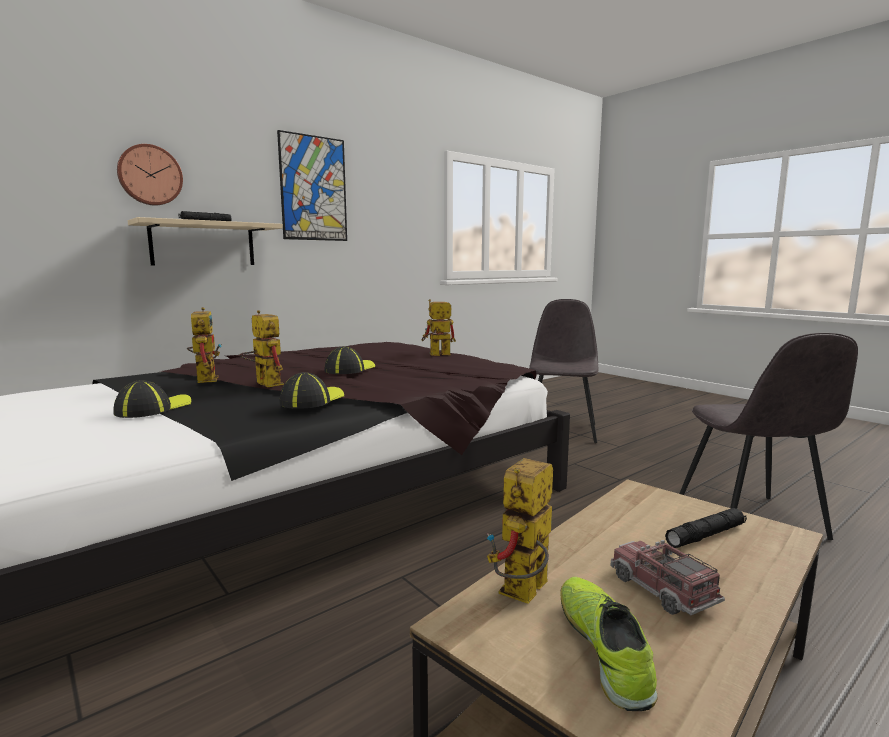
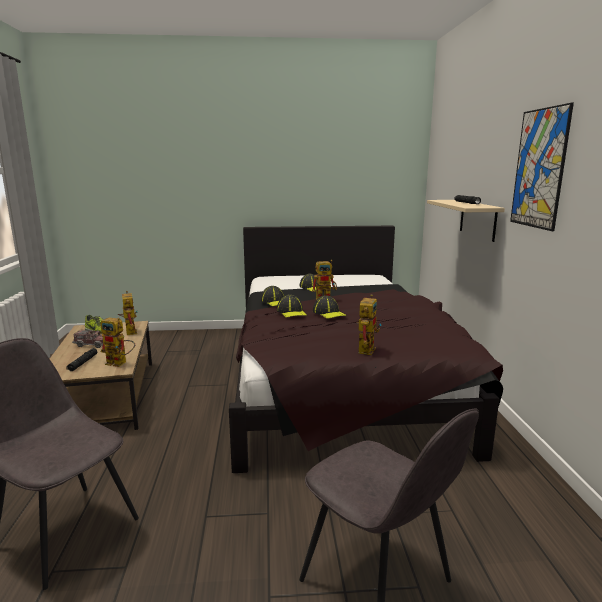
camera: 125 degrees right, 5 degrees up
wall clock [117,144,183,205] -> none
toy robot [187,307,222,383] -> toy robot moved to [100,318,135,367]
none -> cap [277,294,307,318]

